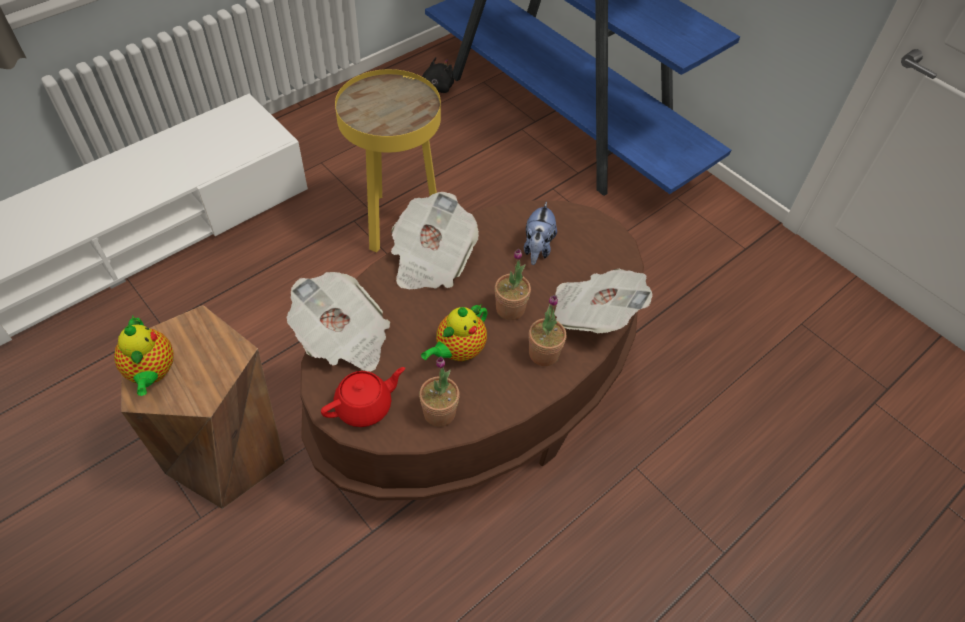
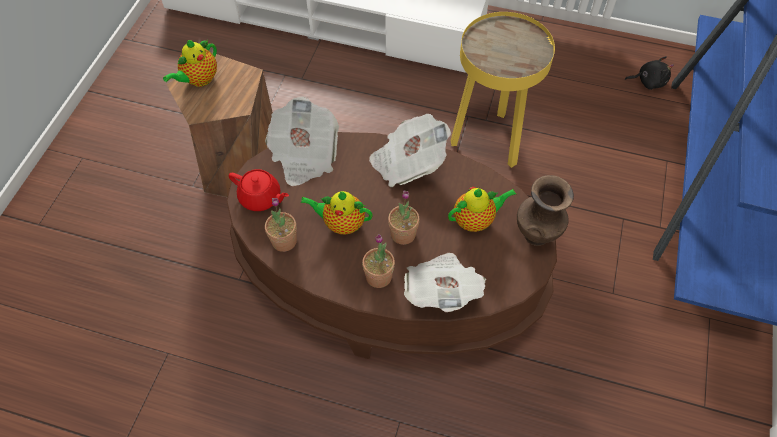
camera: 60 degrees right, 5 degrees up
plush toy [524,201,557,265] -> teapot [448,187,516,232]
none -> brown vase [517,175,574,246]

